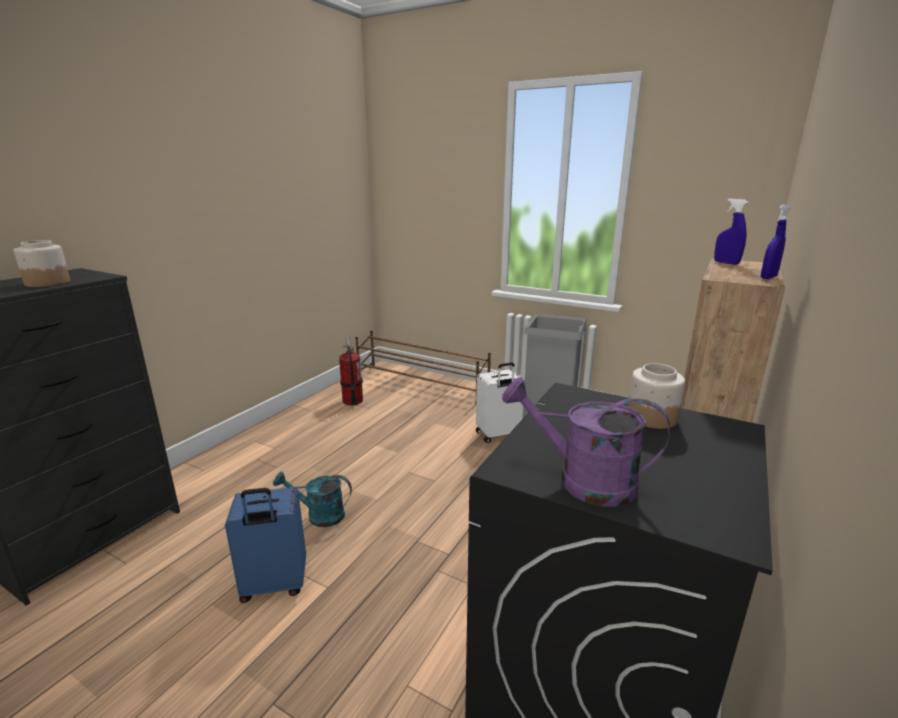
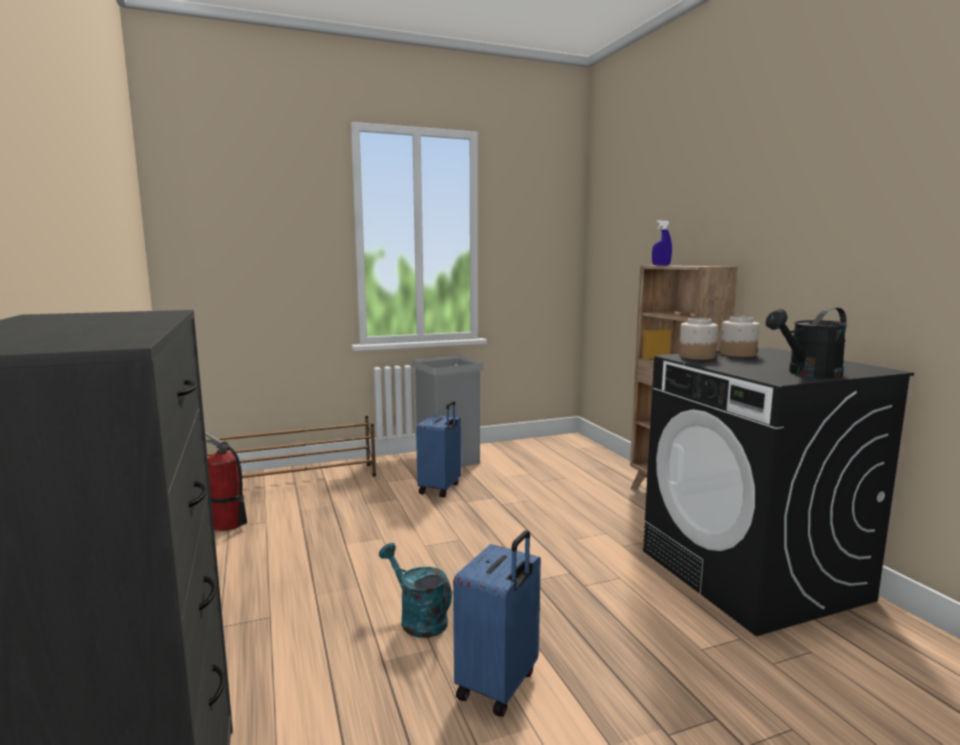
camera: 50 degrees left, 10 degrees down
jar [14,240,70,287] -> jar moved to [679,318,718,360]
turquoise watering can [273,472,352,527] -> turquoise watering can turned 90 degrees clockwise [379,543,452,638]
white suitcase [476,362,525,443] -> blue suitcase [416,401,461,497]
purple watering can [502,377,670,507] -> black watering can [766,307,847,378]
blue spray bottle [761,204,790,279] -> none

